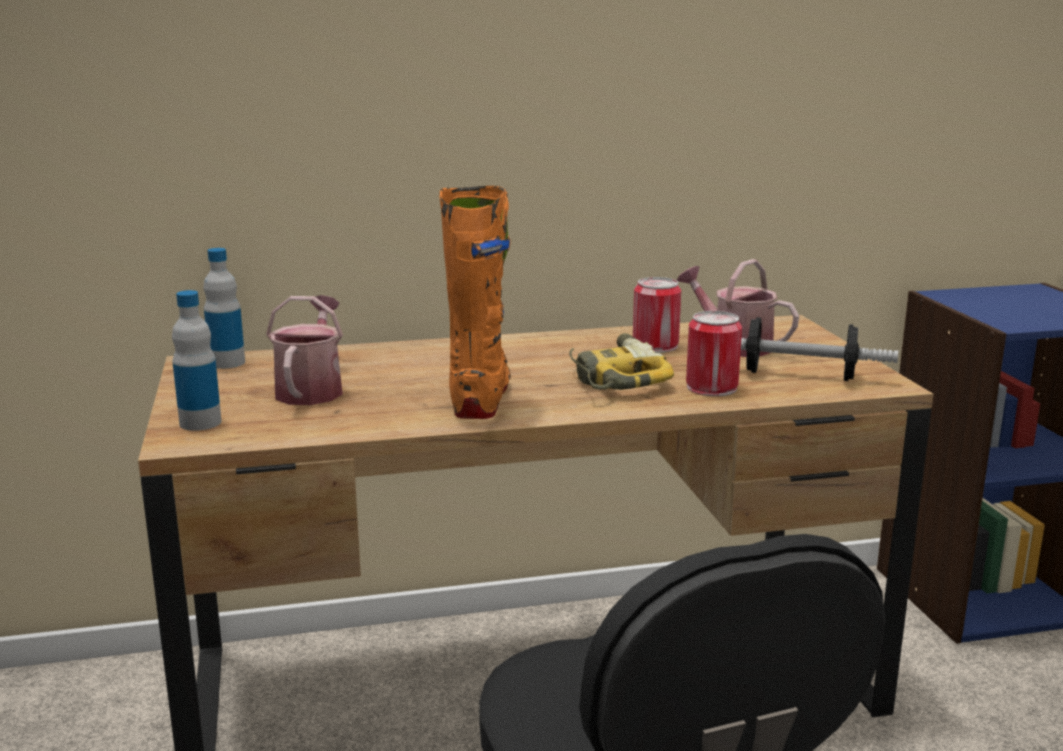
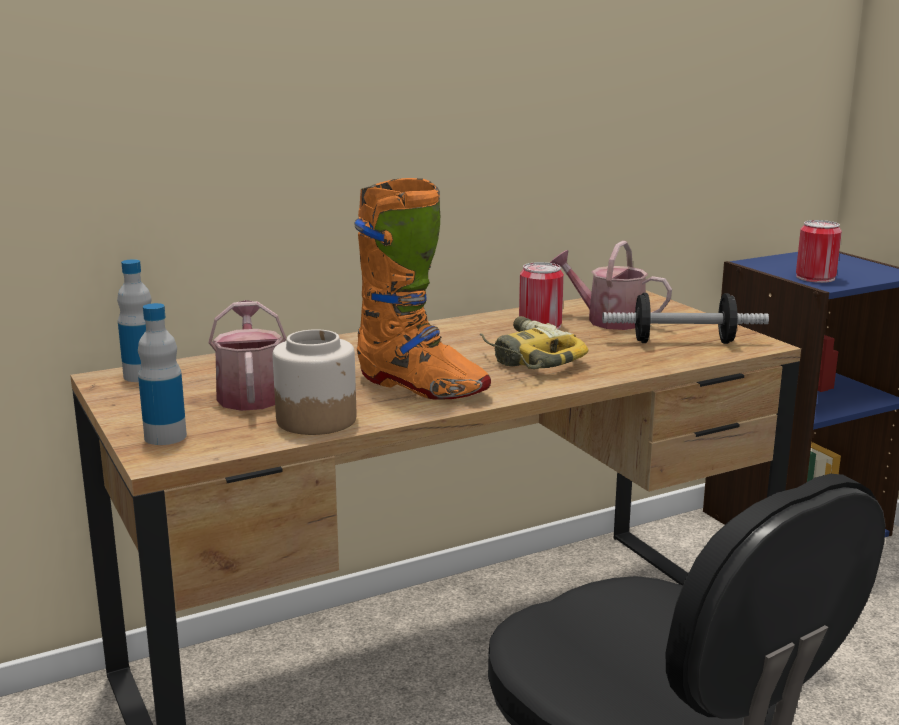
camera: 15 degrees left, 0 degrees up
orange boot [439,186,511,419] -> orange boot turned 135 degrees clockwise [354,178,491,400]
can [686,311,742,396] -> can moved to [796,220,842,283]
none -> jar [273,329,356,435]

